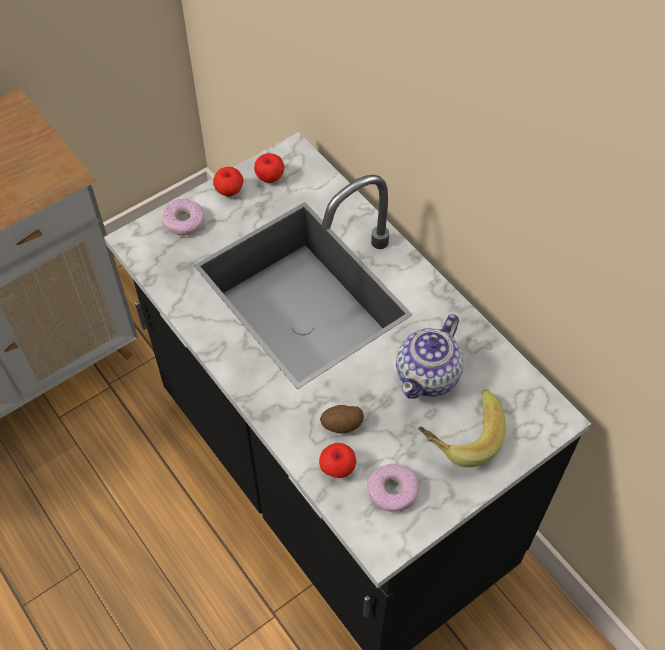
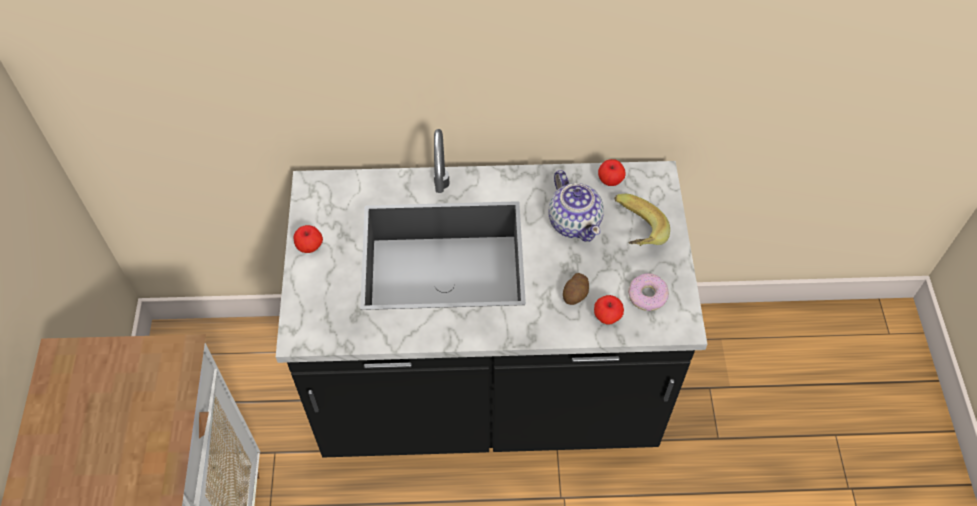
camera: 55 degrees left, 0 degrees up
donut [162,199,205,236] -> none
apple [254,153,284,183] -> apple moved to [598,159,626,186]

